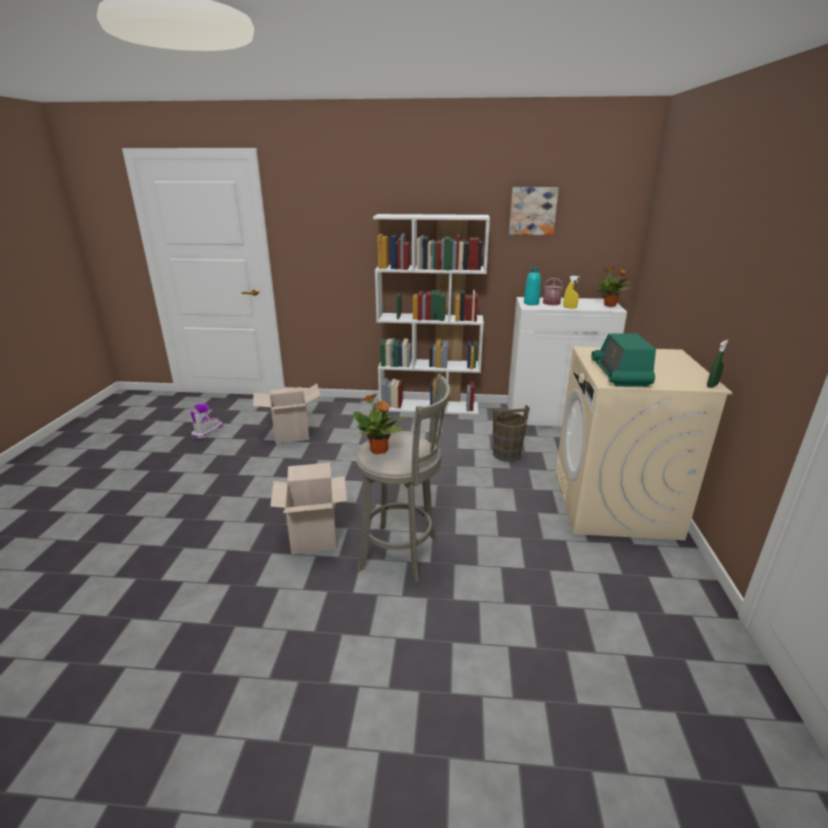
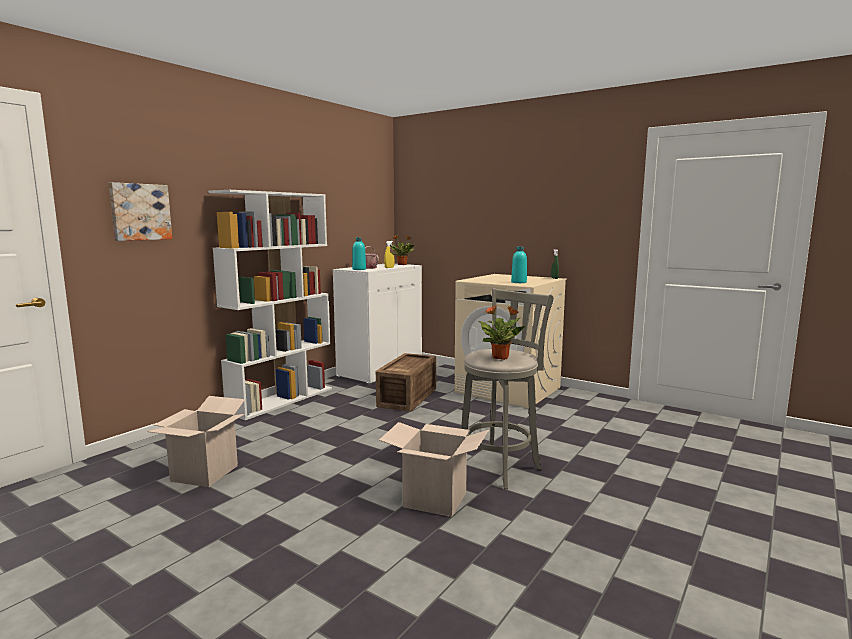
camera: 60 degrees left, 15 degrees down
boot [190,404,223,439] -> none
brown bucket [492,405,530,462] -> crate [376,353,436,412]
picture [509,187,559,235] -> picture moved to [109,182,172,241]
radio [591,333,656,387] -> turquoise bottle [511,247,527,283]

